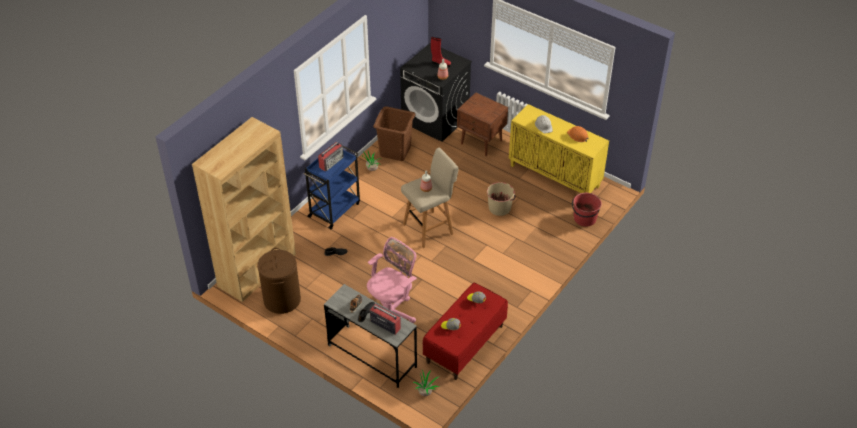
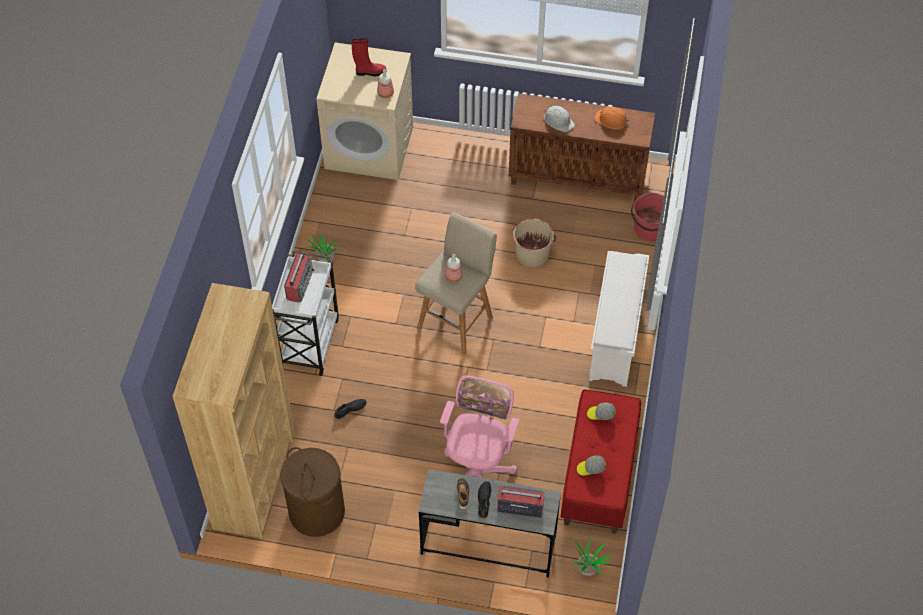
camera: 25 degrees left, 10 degrees up
blue cart [304,145,360,229] -> white cart [272,251,339,376]
brown laundry basket [373,106,416,161] -> none
black washing machine [400,43,472,142] -> beige washing machine [316,42,413,180]
brown nightstand [457,93,508,156] -> none
yellow cabinet [509,104,609,193] -> brown cabinet [509,93,655,202]
none -> white shoe rack [589,251,649,387]

